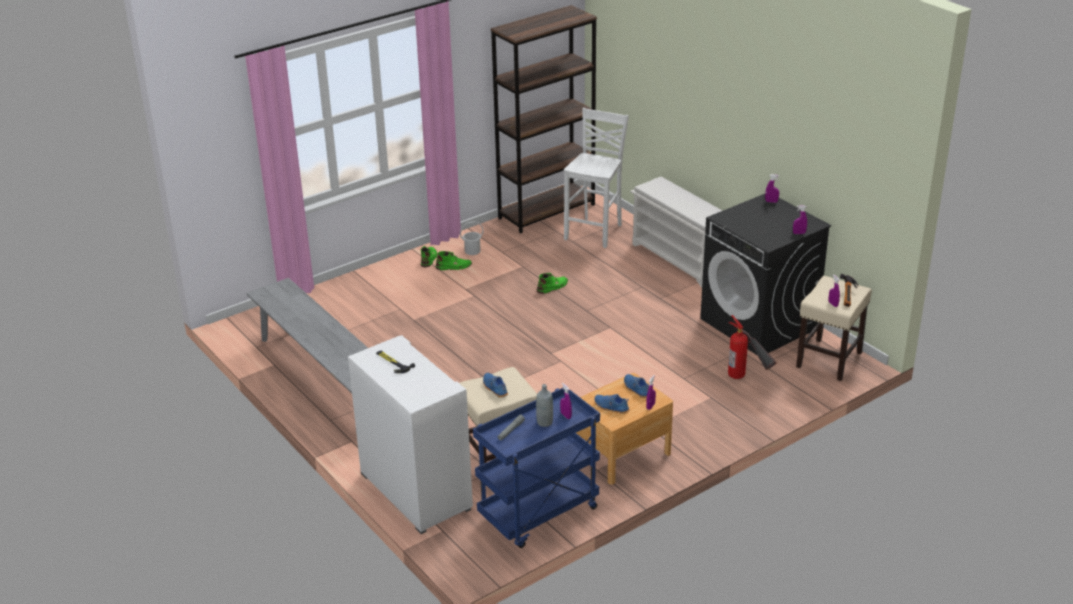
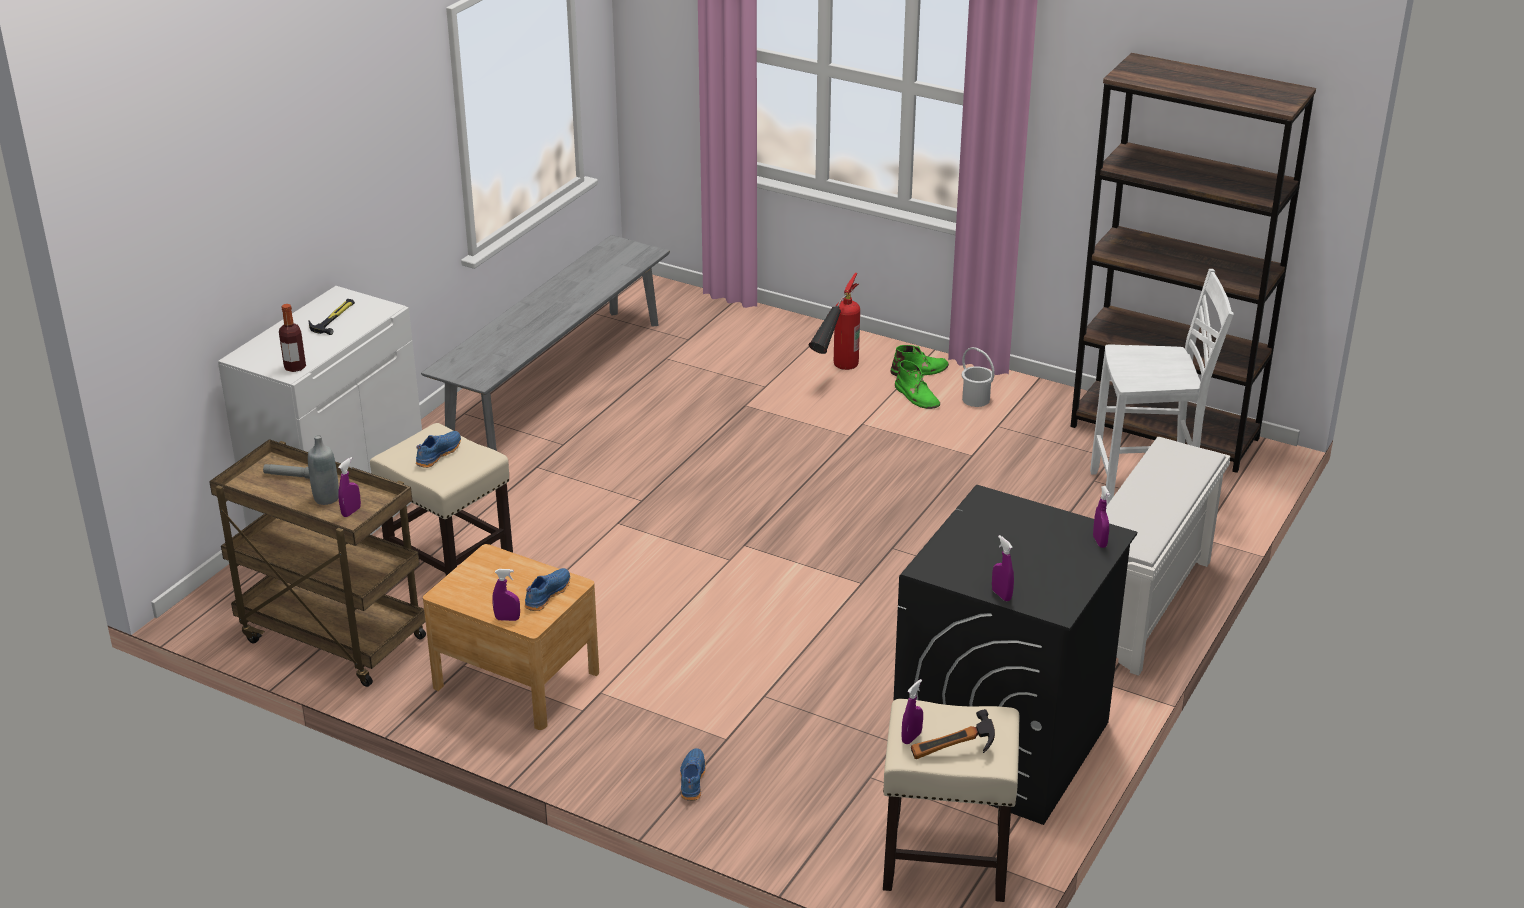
camera: 65 degrees right, 0 degrees up
blue cart [473,388,600,548] -> brown cart [209,439,426,687]
green boot [537,273,568,294] -> none
blue shoe [594,394,629,414] -> blue shoe moved to [680,748,706,801]
fire extinguisher [728,315,777,379] -> fire extinguisher moved to [809,273,860,370]
none -> bottle [279,304,306,372]

